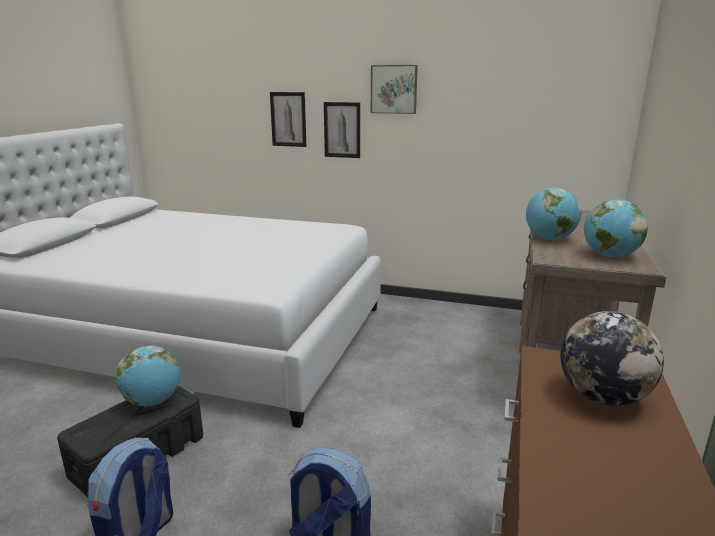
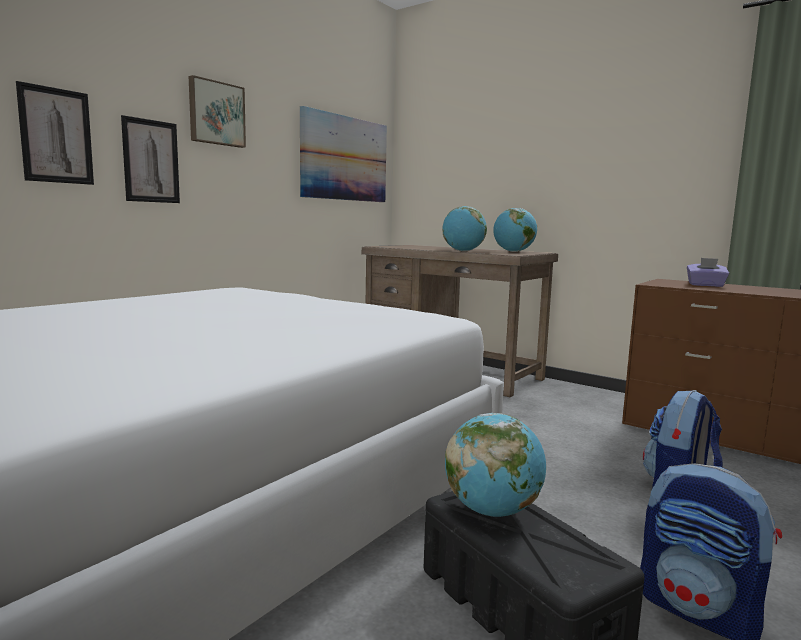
camera: 70 degrees left, 10 degrees down
globe [561,311,664,406] -> purple tissue box [687,258,729,287]
none -> picture [300,106,387,202]

